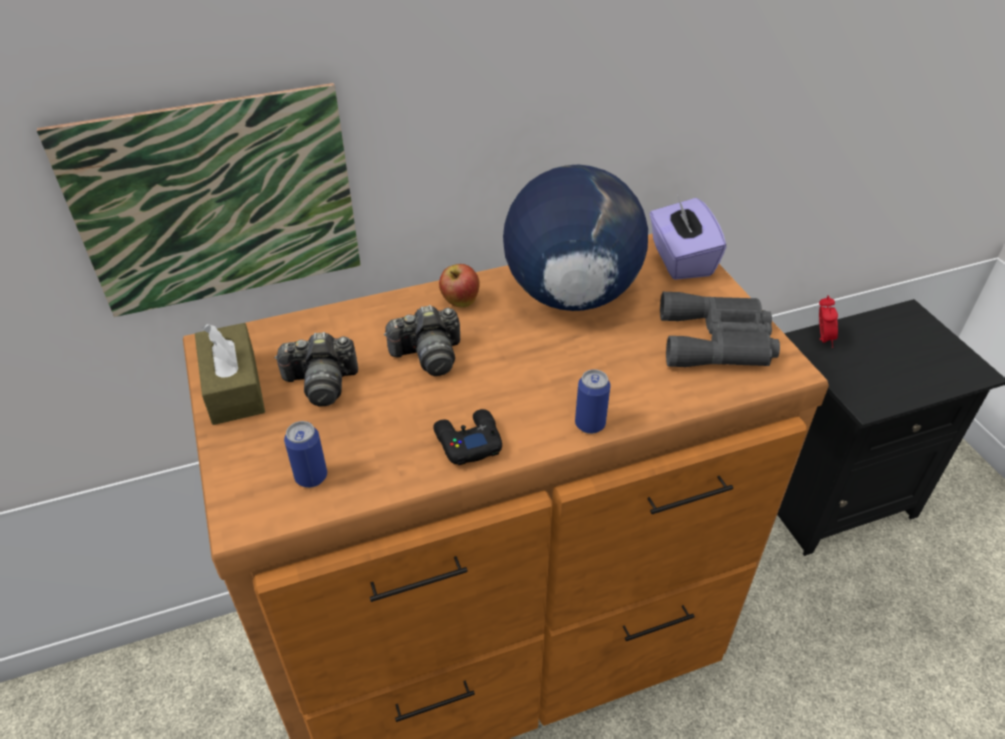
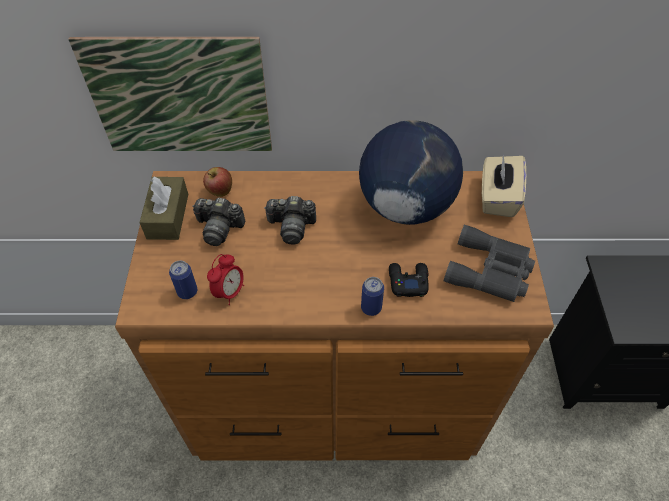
camera: 20 degrees right, 10 degrees up
black game controller [433,409,502,466] -> black game controller moved to [389,263,429,297]
apple [439,264,480,308] -> apple moved to [203,167,232,197]
purple tissue box [649,197,726,280] -> beige tissue box [482,154,526,217]
alarm clock [819,295,838,348] -> alarm clock moved to [207,254,244,305]

